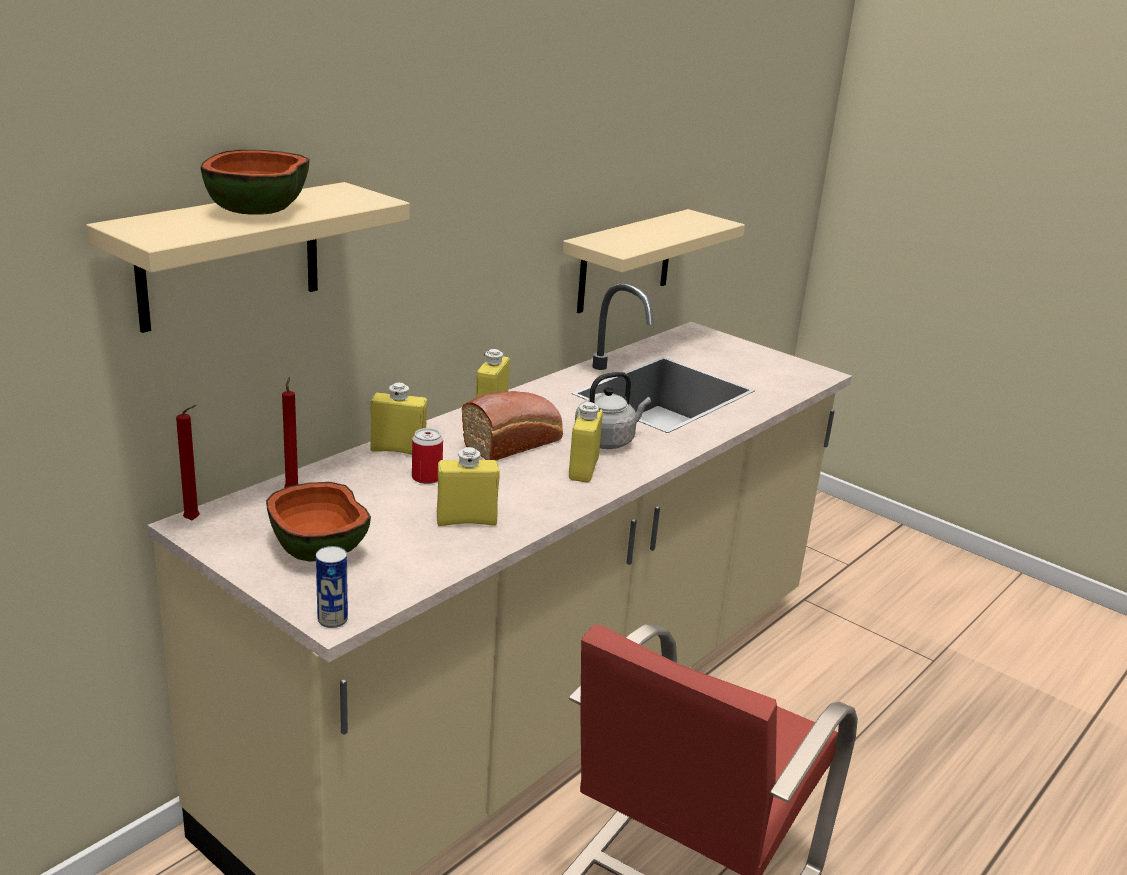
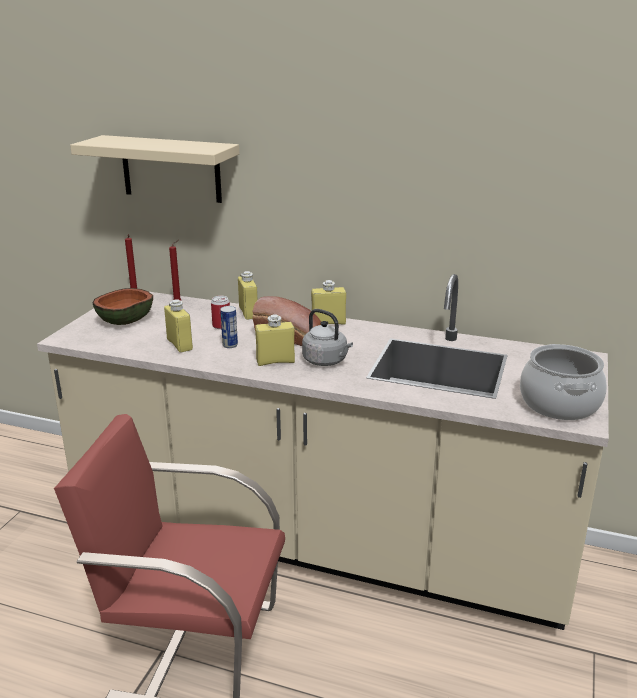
camera: 70 degrees right, 0 degrees up
bowl [200,150,309,215] -> none
can [316,546,348,628] -> can moved to [220,306,238,348]
beige shelf [562,209,745,313] -> none
none -> cooking pot [520,344,607,420]

